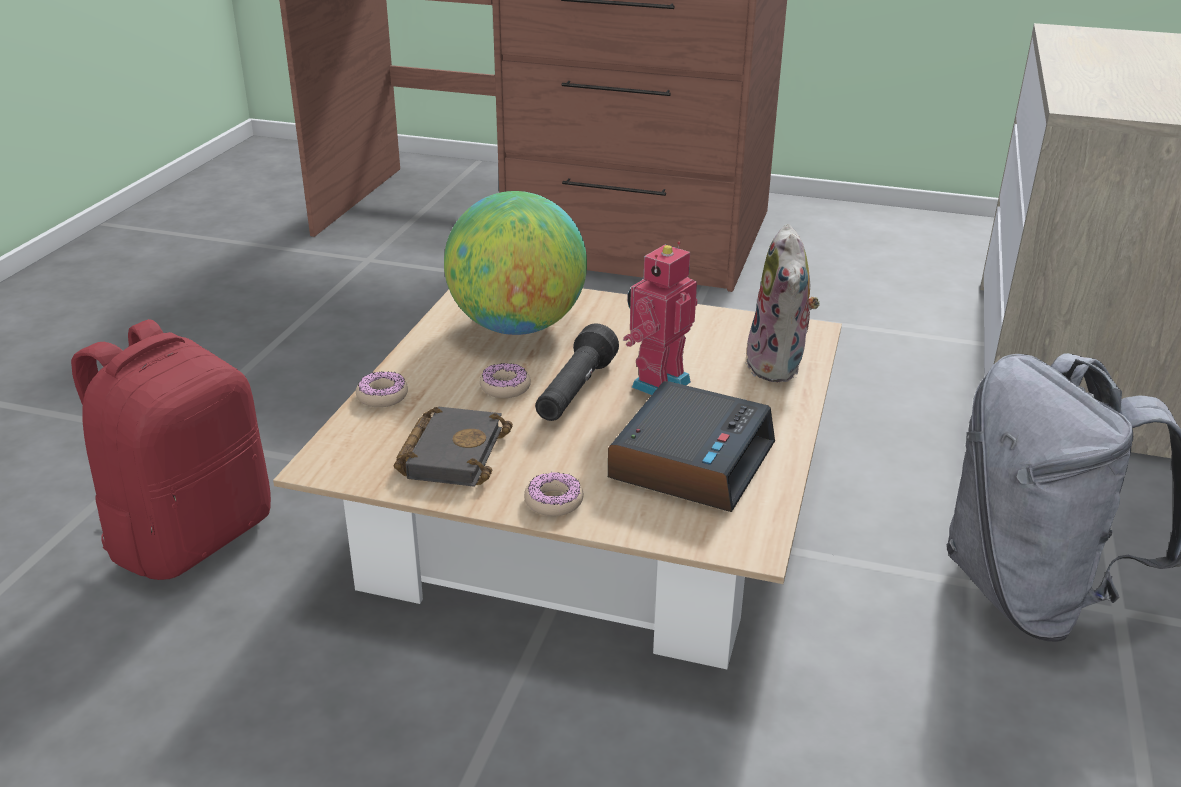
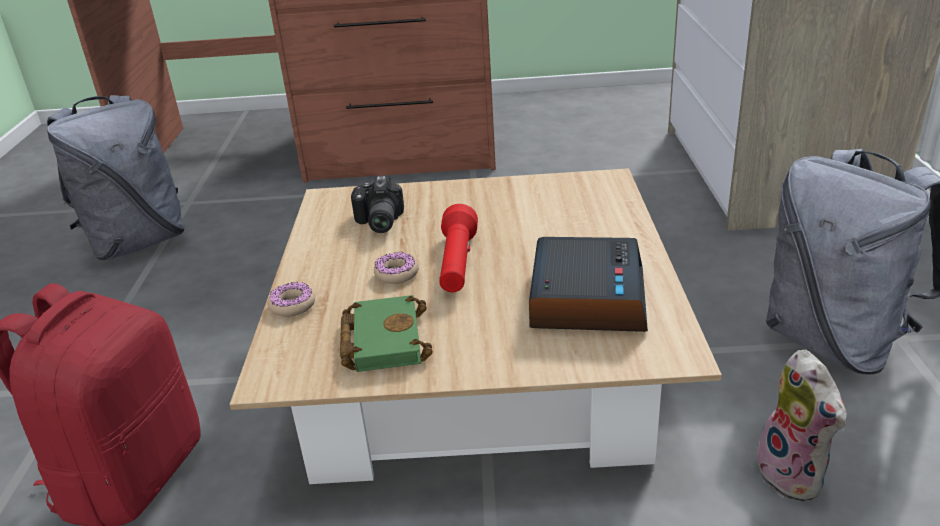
camera: 15 degrees left, 0 degrees up
black book [394,407,513,487] -> green book [340,295,433,372]
globe [444,191,587,335] -> camera [351,176,404,233]
donut [524,472,584,516] -> none
black flashlight [535,323,619,421] -> red flashlight [439,204,478,292]
toy robot [623,242,698,395] -> none
plush toy [745,224,820,382] -> plush toy moved to [756,350,847,501]
none -> grey backpack [47,95,186,261]

